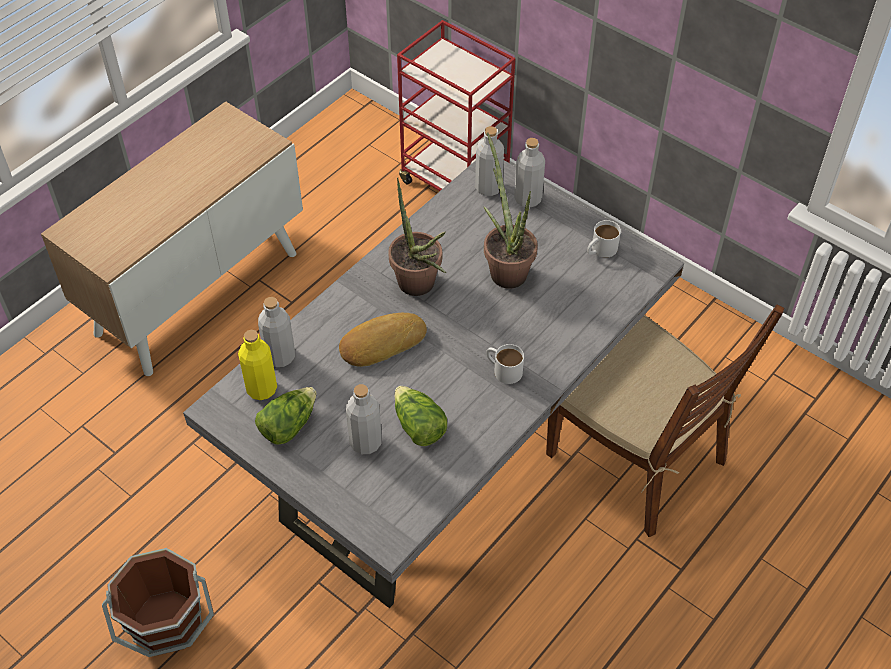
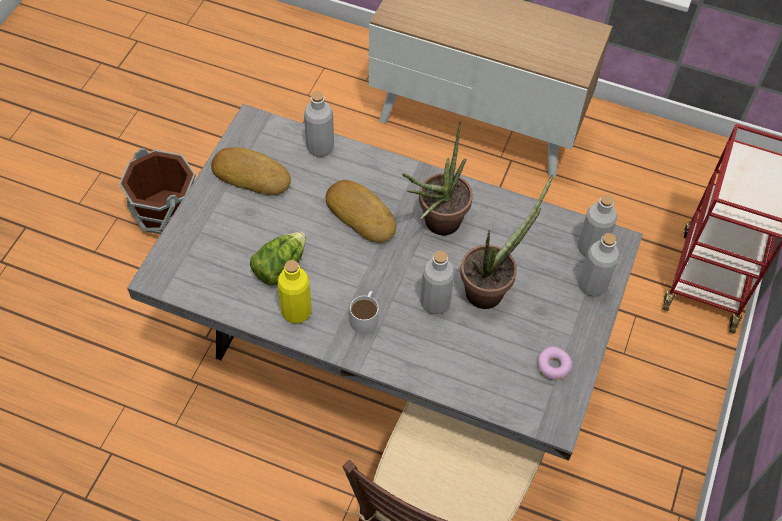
camera: 70 degrees right, 5 degrees up
yellow bottle [238,330,277,400] -> yellow bottle moved to [278,260,312,323]
lettuce [255,387,316,445] -> bread [211,147,291,195]
grey bottle [346,384,382,454] -> grey bottle moved to [420,251,455,314]
white mug [587,220,621,258] -> donut [537,346,573,380]

